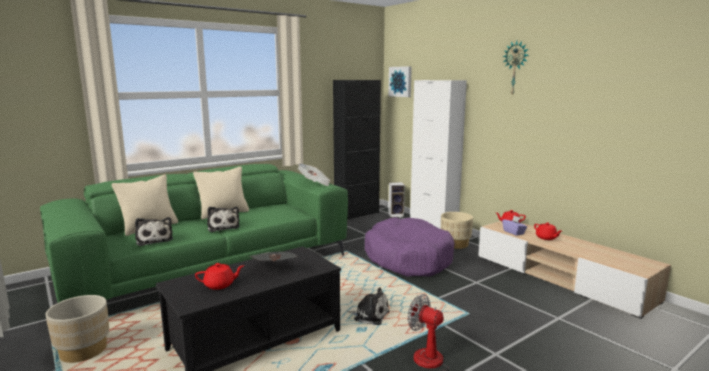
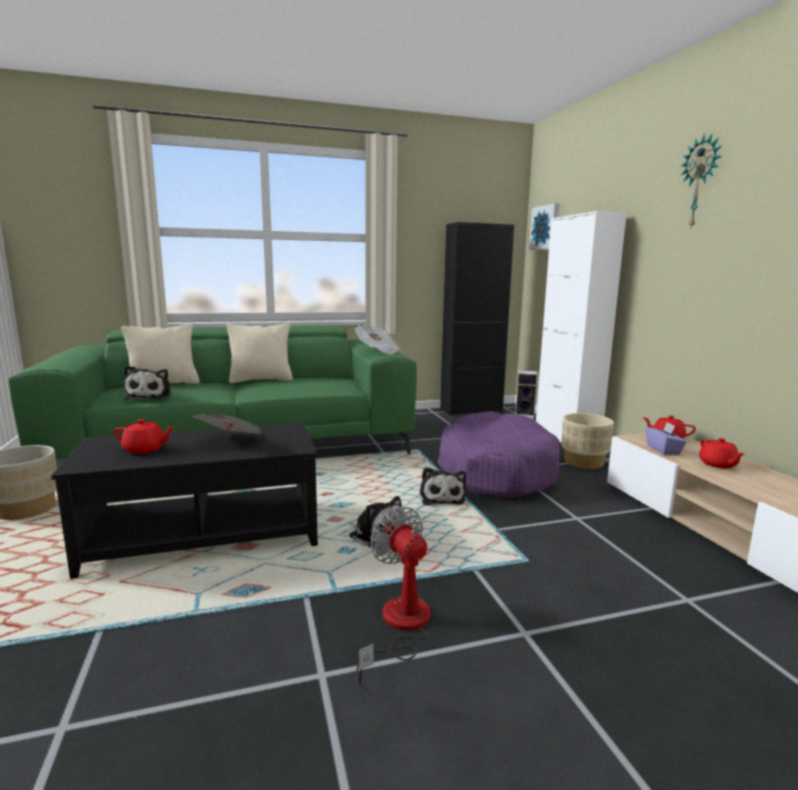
camera: 20 degrees right, 0 degrees up
plush toy [207,207,240,232] -> plush toy moved to [420,467,466,505]

